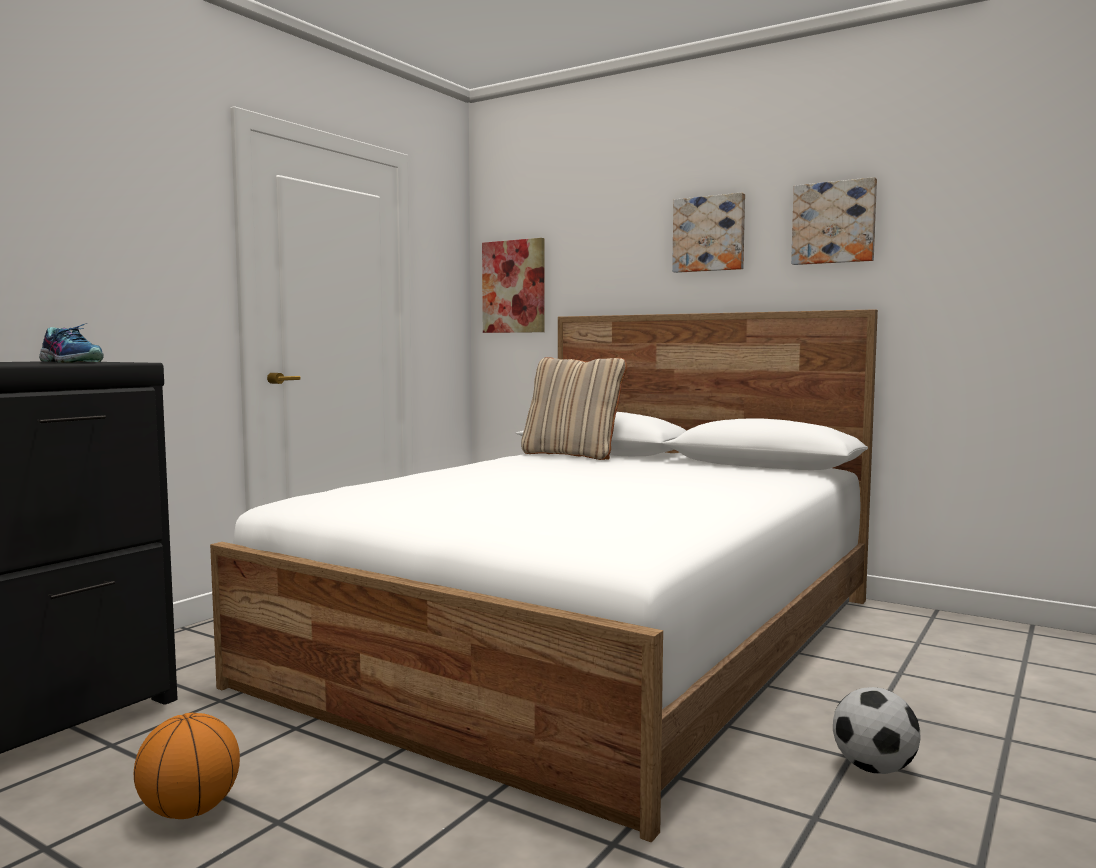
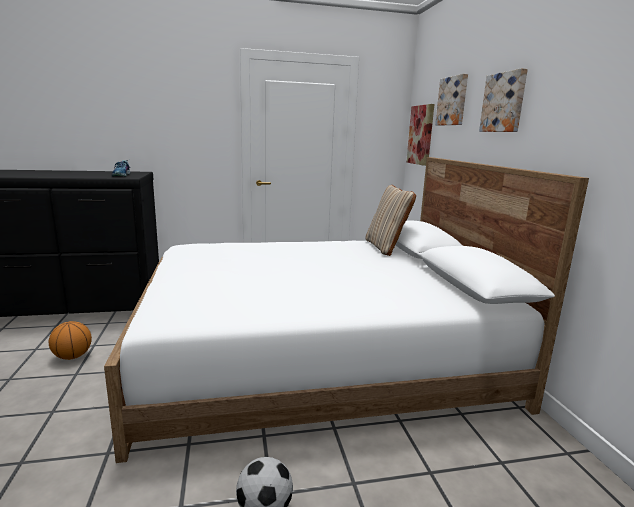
camera: 45 degrees right, 10 degrees up
picture [791,177,877,265] -> picture moved to [435,74,468,126]

